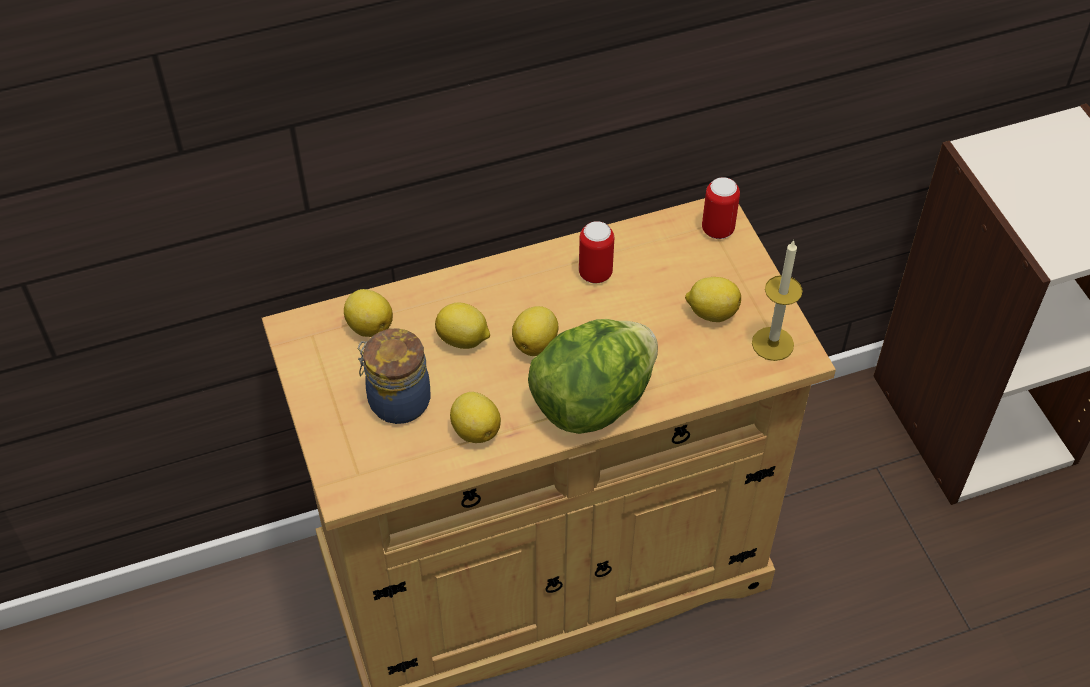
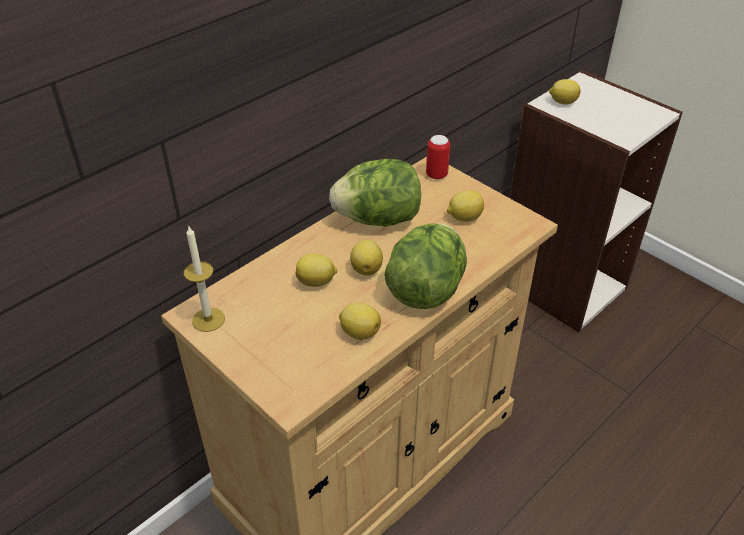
camera: 25 degrees left, 10 degrees down
lemon [344,289,393,337] -> lemon moved to [549,79,581,104]
jar [358,328,431,424] -> none
can [579,221,614,283] -> lettuce [329,159,421,227]
candle [752,240,803,361] -> candle moved to [184,227,225,332]

